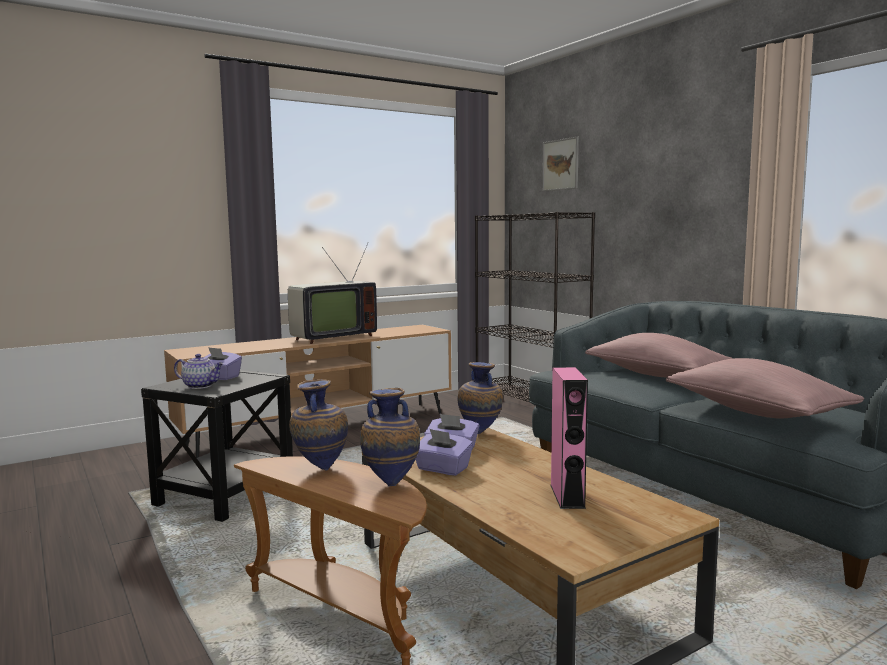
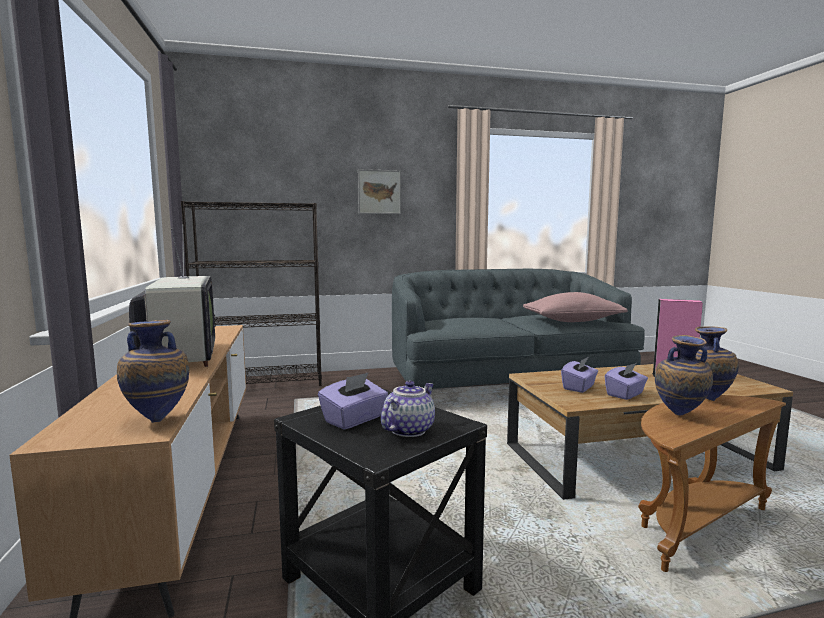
camera: 70 degrees left, 0 degrees up
vase [458,362,503,434] -> vase moved to [117,320,189,423]
picture [542,137,579,191] -> picture moved to [358,169,401,214]
pink pillow [585,333,733,378] -> none

